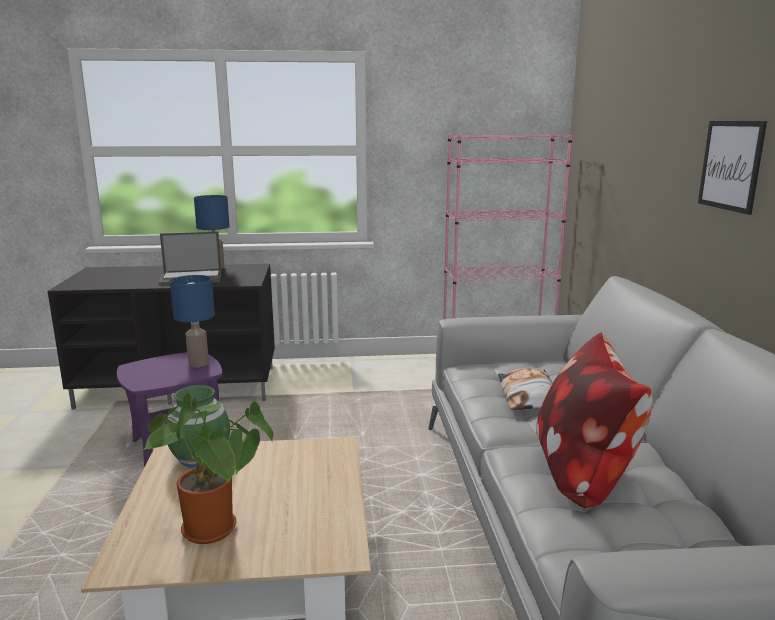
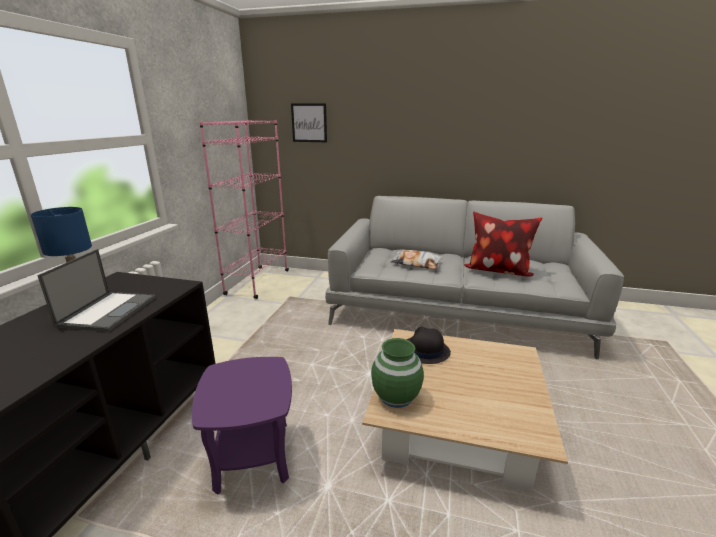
camera: 70 degrees left, 5 degrees up
potted plant [143,393,274,544] -> none
blue table lamp [170,275,215,367] -> none
picture [698,121,767,215] -> picture moved to [291,103,327,142]
none -> black hat [407,327,451,364]

